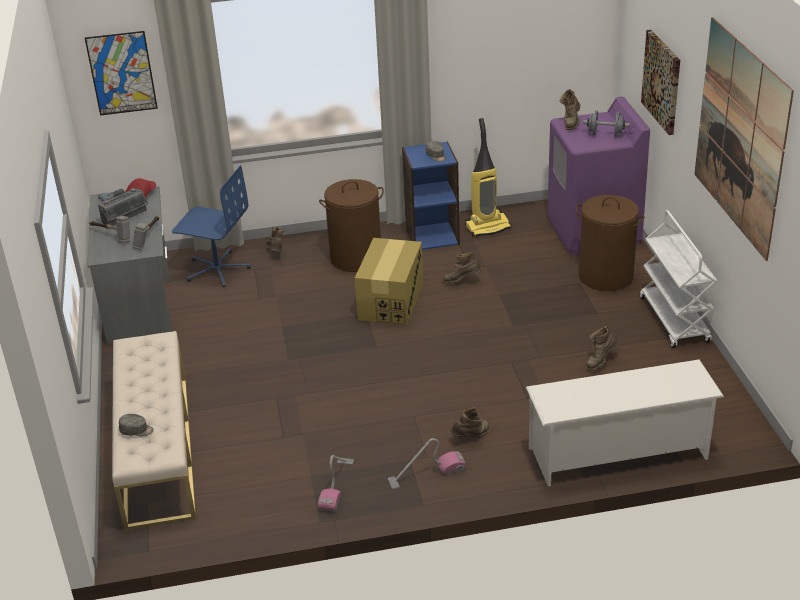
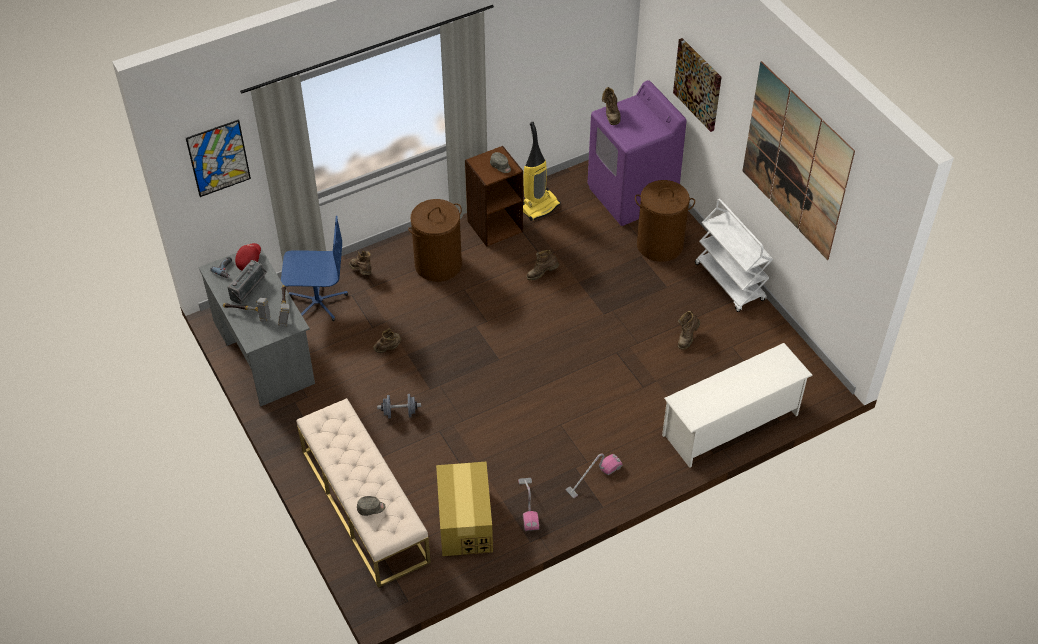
camera: 20 degrees left, 15 degrees up
cardboard box [355,238,423,325] -> cardboard box moved to [436,462,493,556]
blue bookcase [402,141,460,250] -> brown bookcase [465,146,523,247]
brown boot [450,408,490,438] -> brown boot moved to [373,329,401,353]
grey dumbbell [583,110,630,137] -> grey dumbbell moved to [377,394,421,419]

